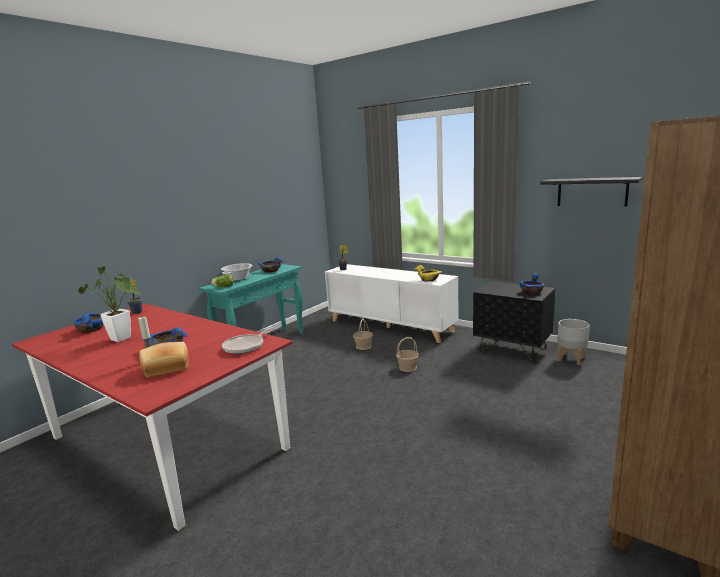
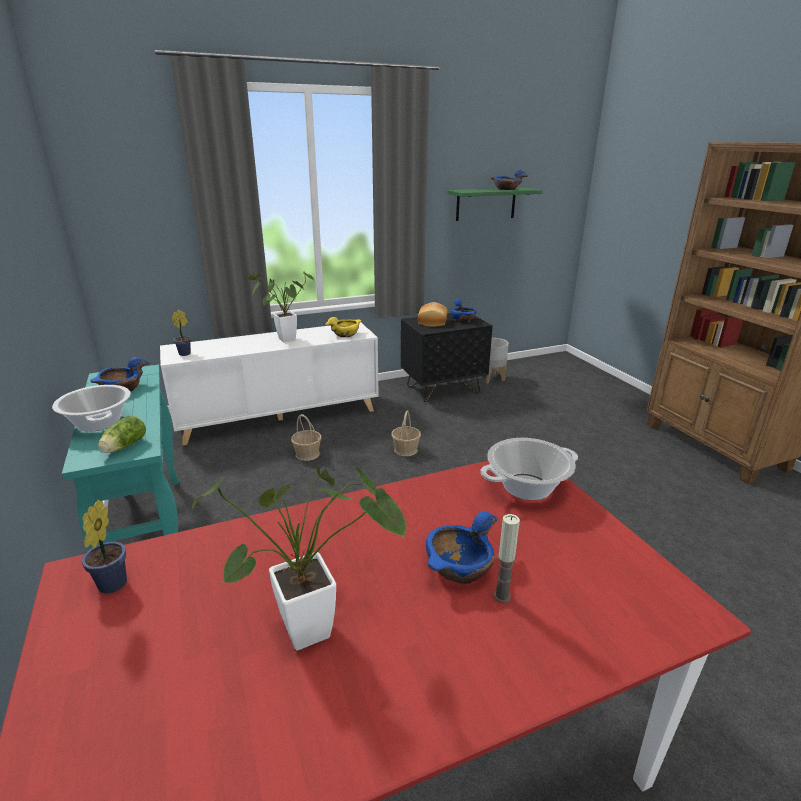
camera: 60 degrees left, 10 degrees up
blue bowl [73,313,103,333] -> blue bowl moved to [491,170,528,190]
bread [139,342,189,378] -> bread moved to [418,302,448,327]
frying pan [222,327,273,354] -> cooking pot [480,438,578,500]
black shelf [541,177,643,207] -> green shelf [447,188,543,221]
none -> potted plant [247,272,314,342]

